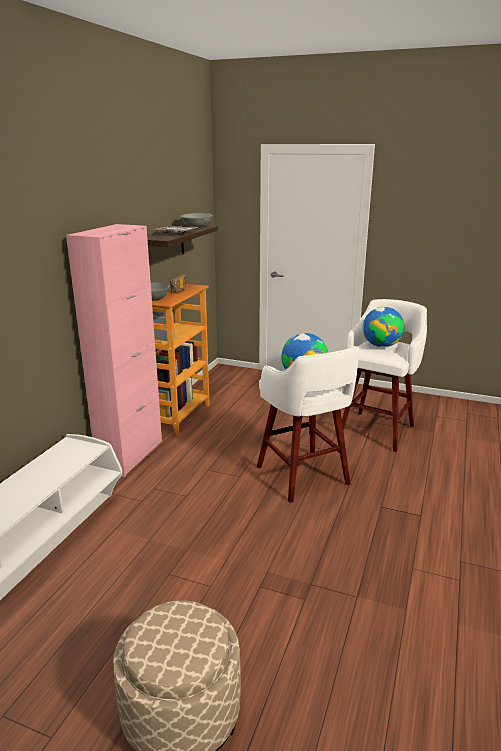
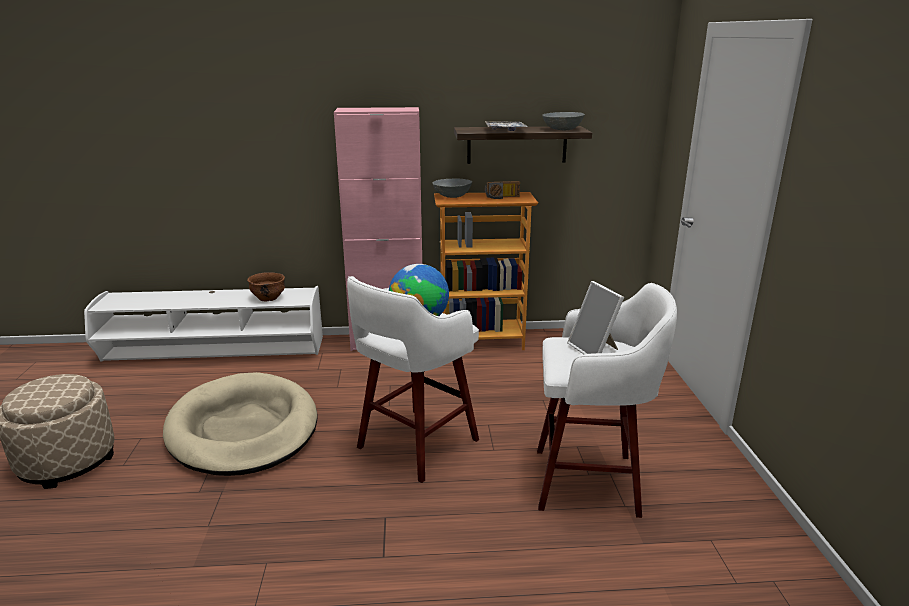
camera: 65 degrees right, 0 degrees up
globe [363,307,404,347] -> picture frame [567,281,624,354]
none -> beige dog bed [163,372,317,476]
none -> brown bowl [247,272,285,302]

